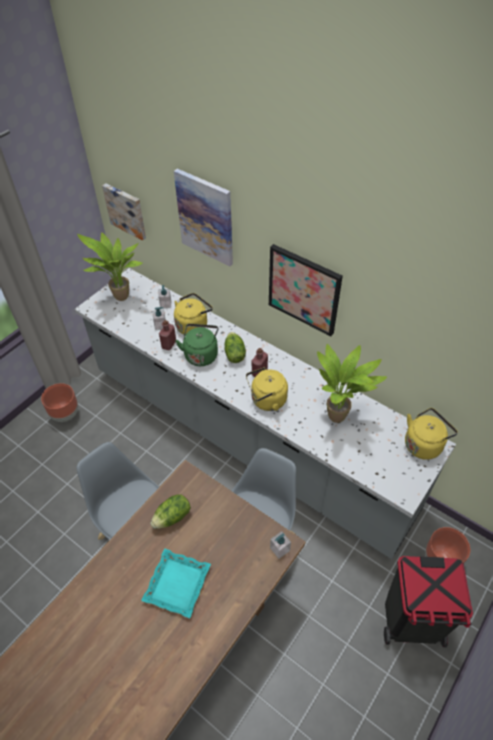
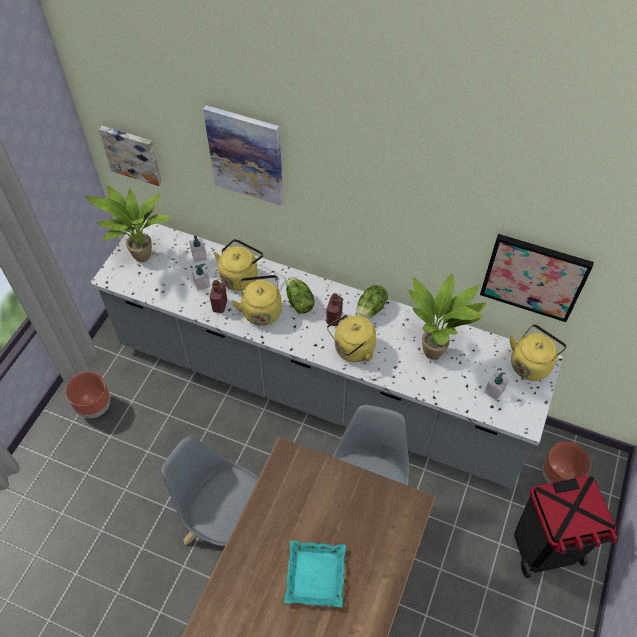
camera: 15 degrees left, 5 degrees up
lettuce [150,495,191,529] -> lettuce moved to [356,285,388,319]
green kettle [175,324,219,366] -> yellow kettle [232,275,282,326]
picture [269,244,343,336] -> picture moved to [480,234,594,322]
soap dispenser [270,531,291,559] -> soap dispenser moved to [484,372,509,401]

